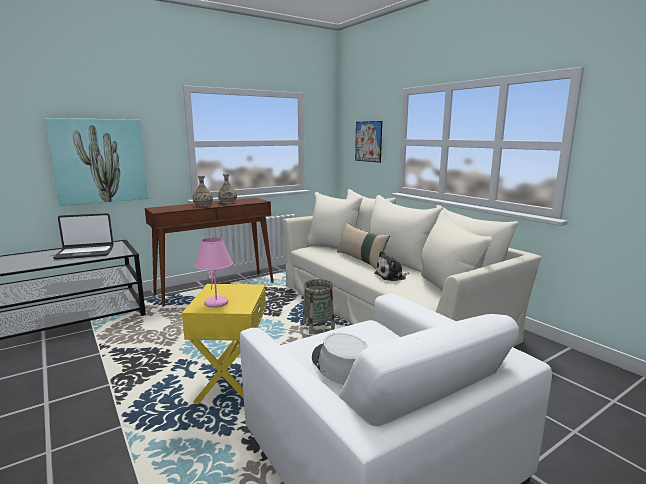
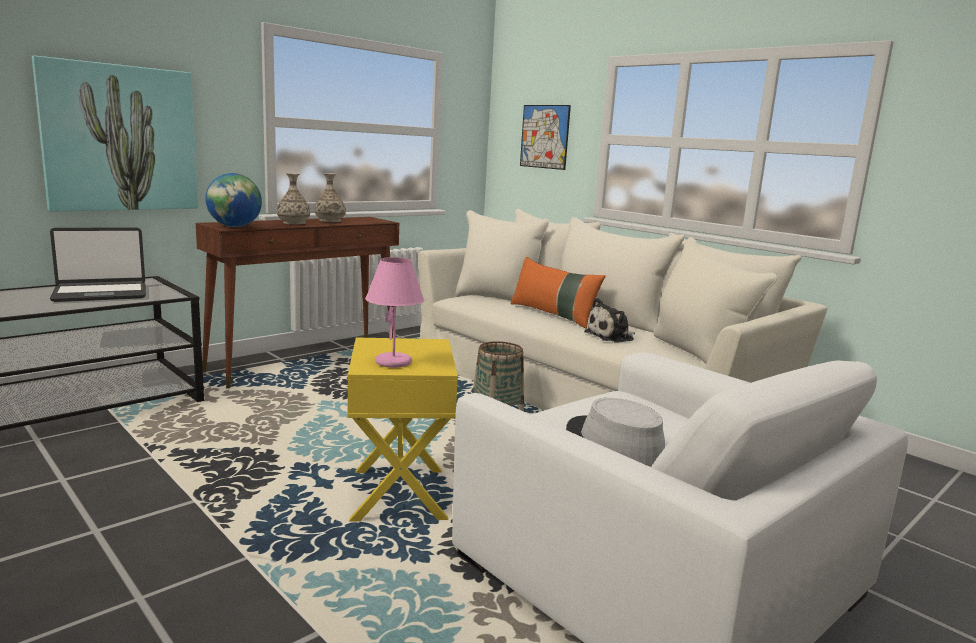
camera: 10 degrees left, 0 degrees up
beige pillow [337,222,390,269] -> orange pillow [510,257,606,329]
none -> globe [206,173,262,227]

